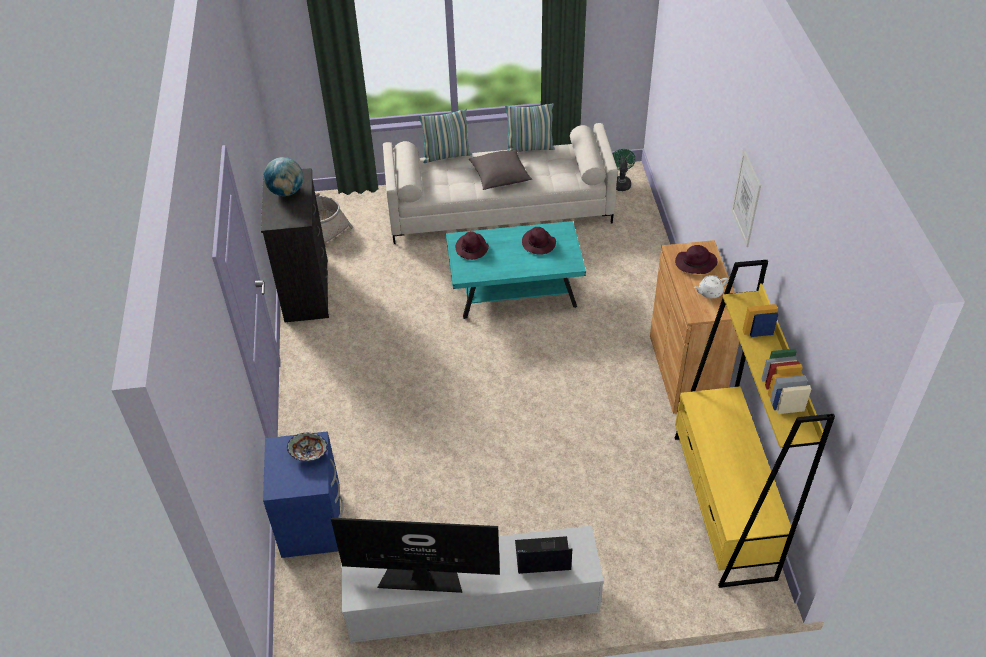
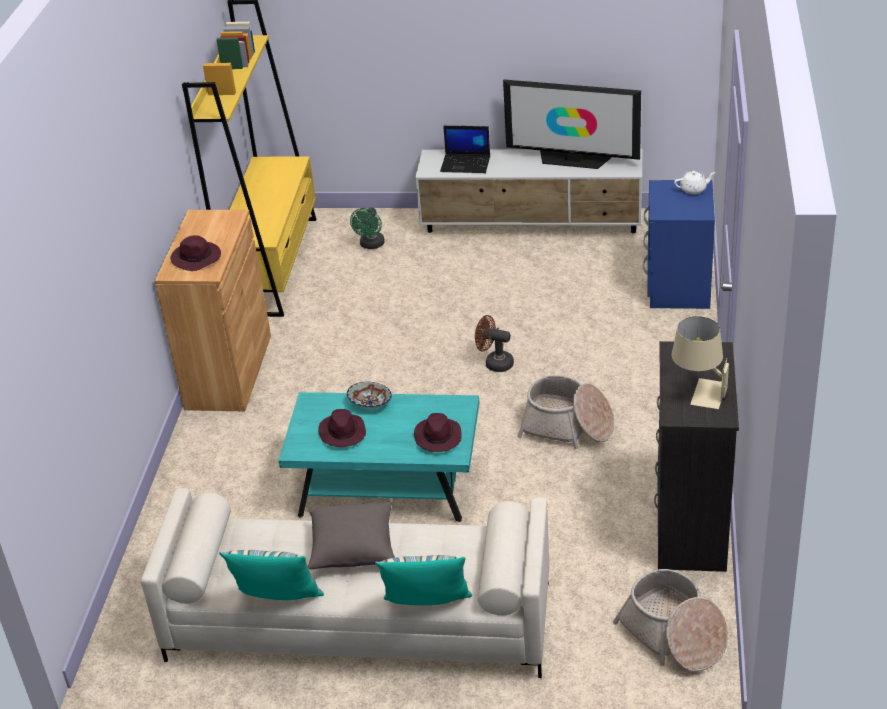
camera: 165 degrees left, 10 degrees down
globe [264,157,303,196] -> beige table lamp [672,316,729,409]
bowl [287,433,328,461] -> bowl moved to [347,382,392,408]
green fan [612,149,636,191] -> green fan moved to [350,207,385,249]
white teapot [694,275,728,298] -> white teapot moved to [674,171,716,194]
picture [731,149,761,247] -> none
none -> brown fan [475,315,514,372]
none -> basket [517,375,614,449]

